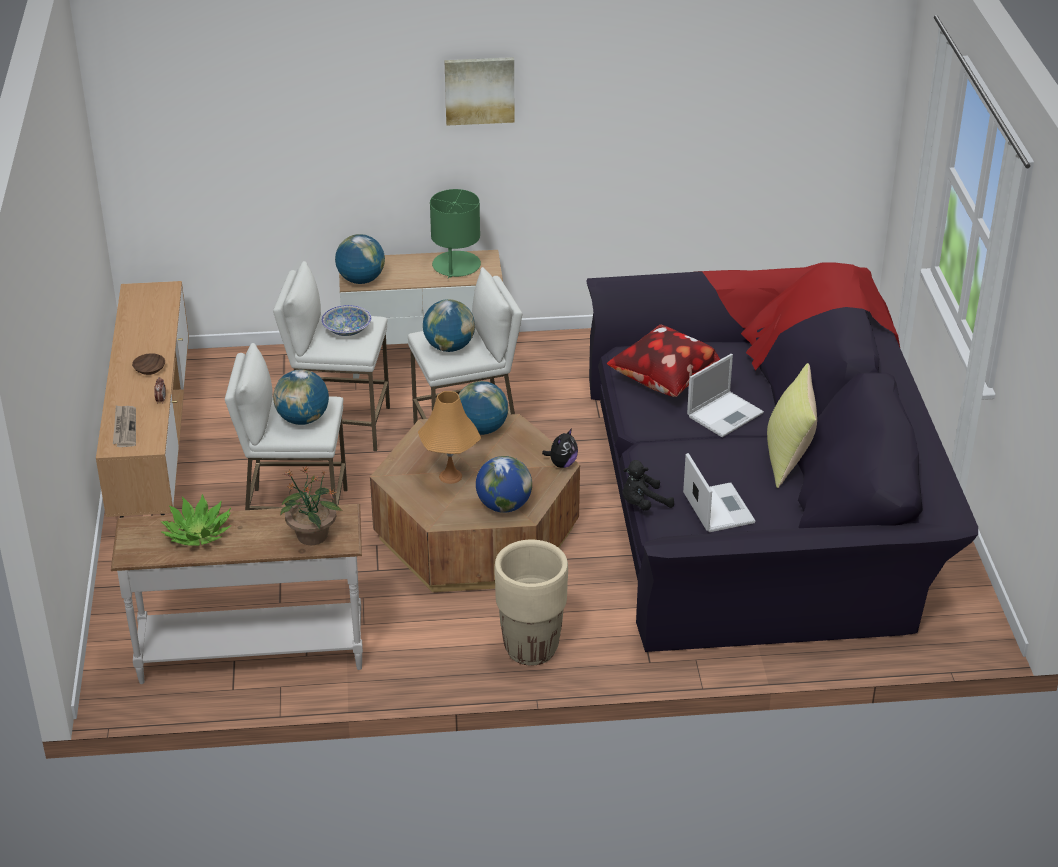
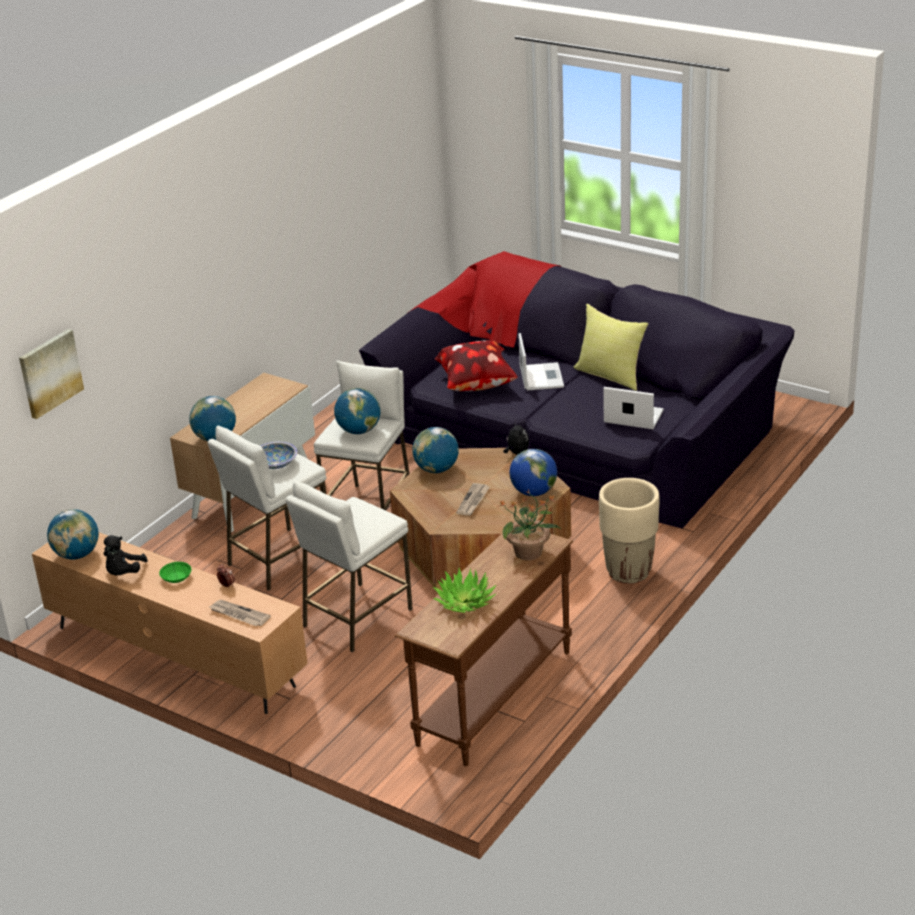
camera: 50 degrees left, 5 degrees down
white console table [111,504,363,684] -> brown console table [395,533,573,766]
brown bowl [132,353,165,375] -> green bowl [159,562,191,583]
globe [273,370,329,425] -> globe moved to [47,509,99,560]
orange table lamp [418,391,481,484] -> newspaper [456,483,490,516]
green table lamp [430,189,481,279] -> none
picture [444,57,514,125] -> picture moved to [19,329,84,419]
black plush toy [623,460,674,511] -> black plush toy moved to [104,535,148,575]

